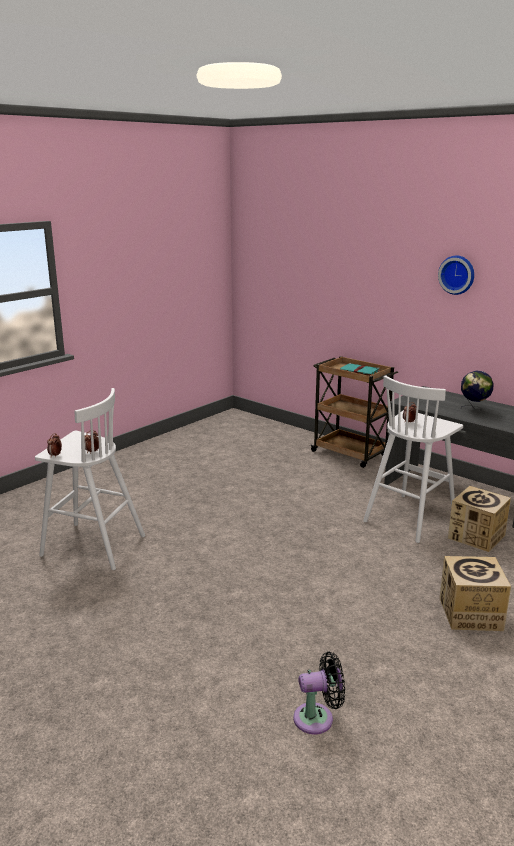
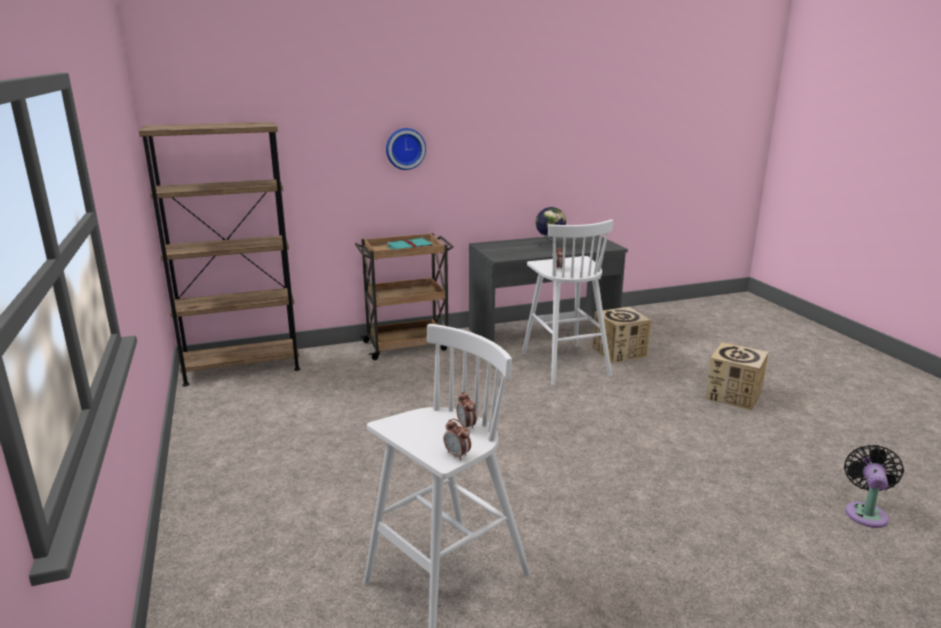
camera: 60 degrees left, 0 degrees up
wall clock [438,255,474,295] -> wall clock moved to [386,128,426,170]
none -> brown bookcase [139,122,300,386]

